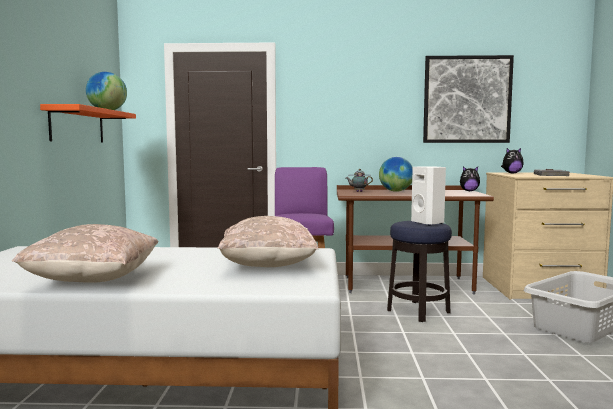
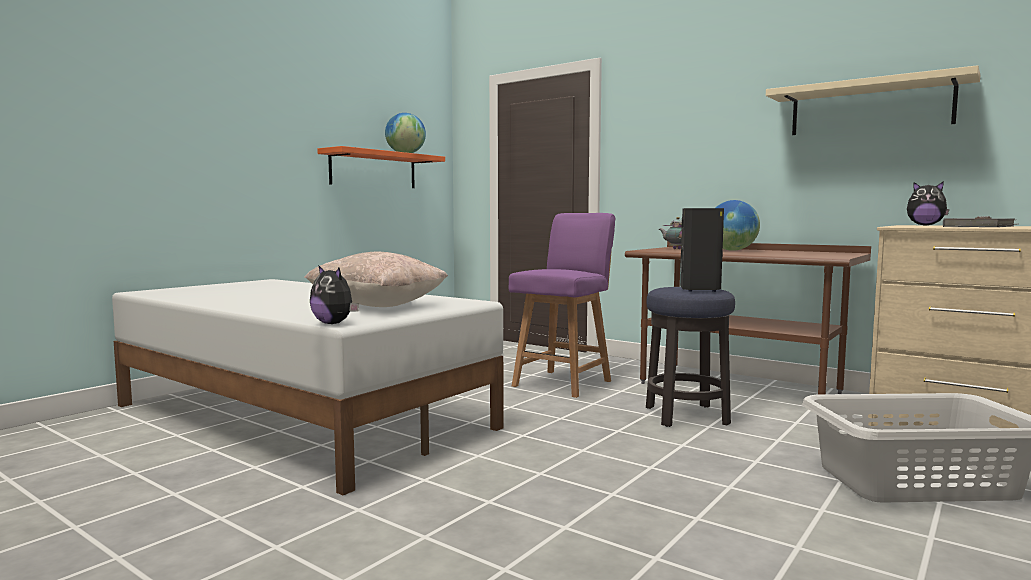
camera: 35 degrees right, 0 degrees up
beige pillow [12,224,159,283] -> none
white speaker [411,166,446,225] -> black speaker [680,208,724,292]
picture [423,55,514,143] -> beige shelf [766,65,980,135]
plush toy [460,166,480,191] -> plush toy moved to [310,265,359,324]

